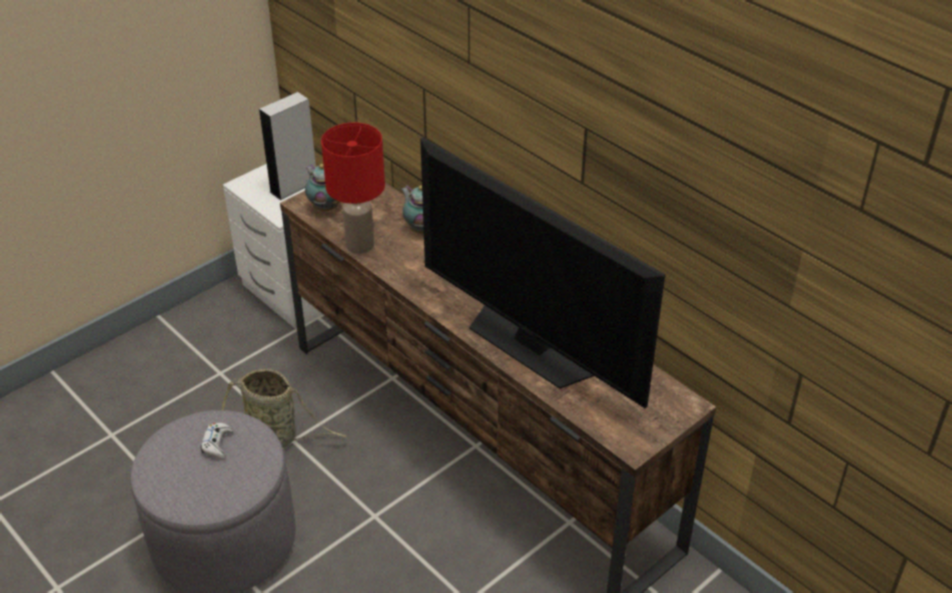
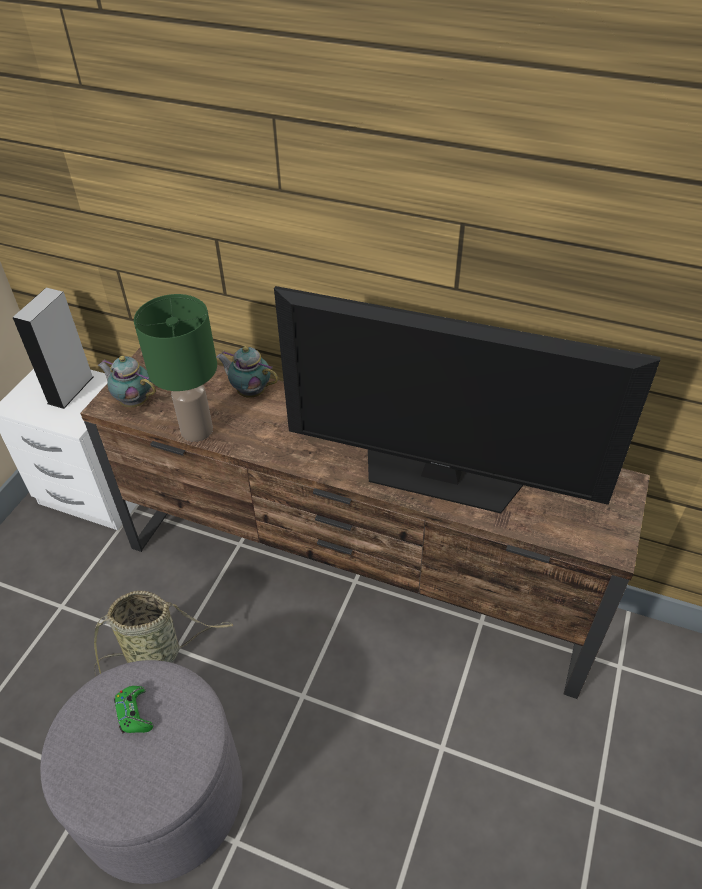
camera: 25 degrees left, 5 degrees up
white game controller [201,423,233,460] -> green game controller [114,686,153,733]
red table lamp [321,123,385,254] -> green table lamp [134,294,217,442]

